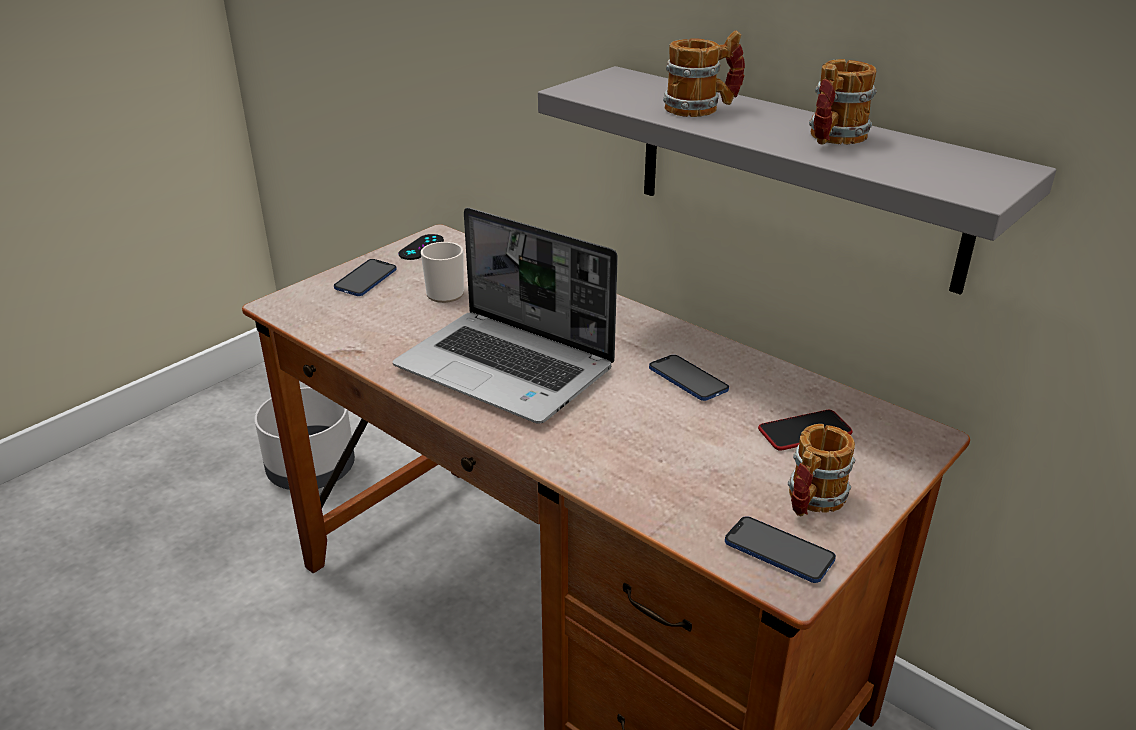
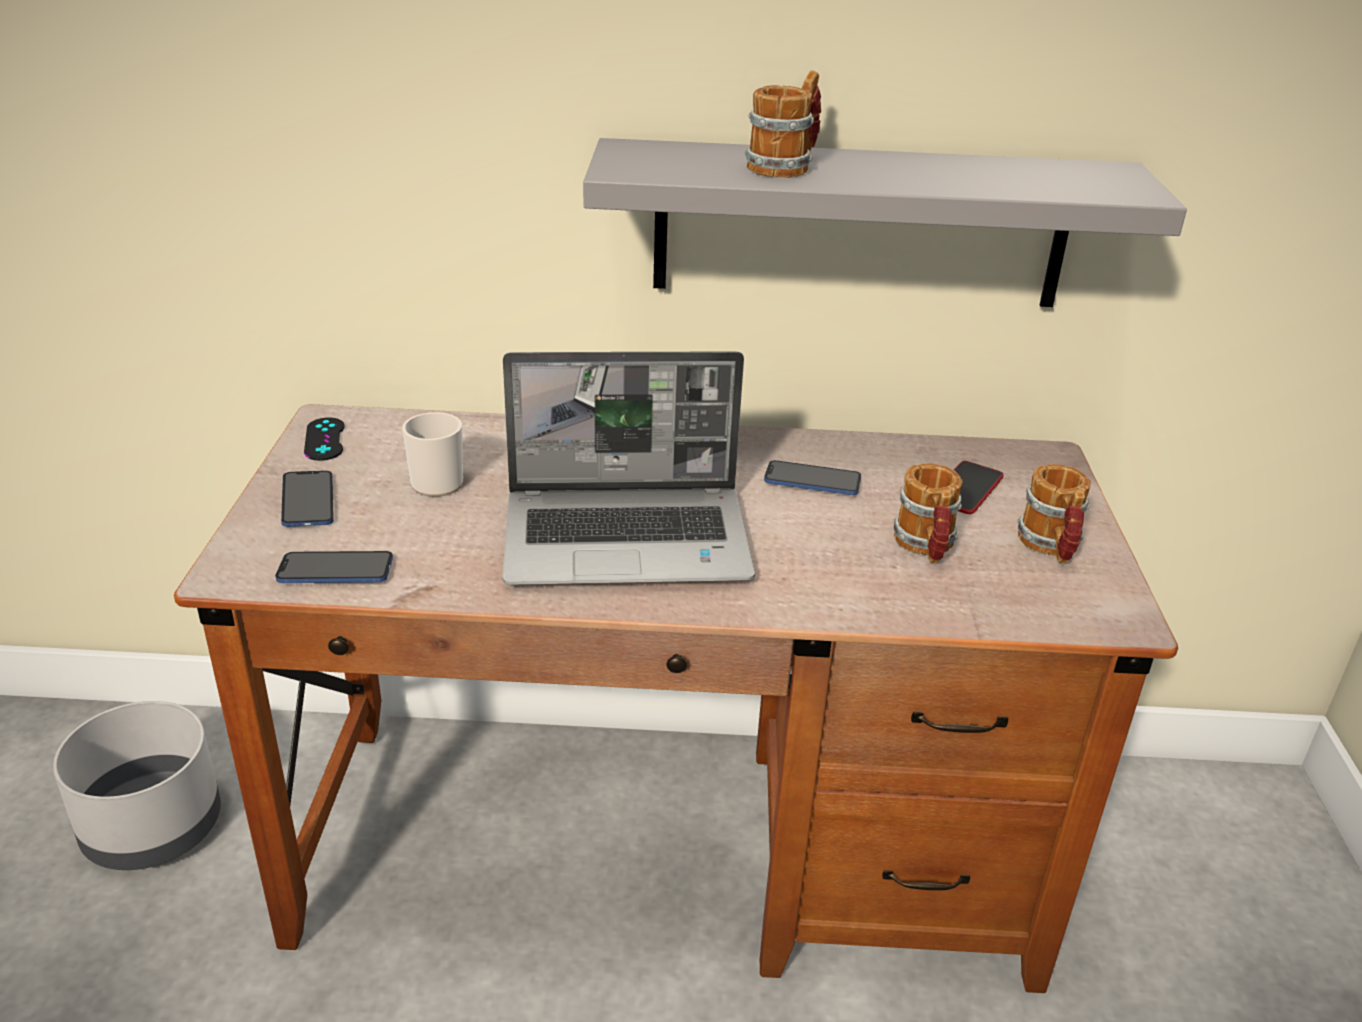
camera: 40 degrees left, 0 degrees up
phone [725,516,836,583] -> phone moved to [275,551,393,583]
mug [809,59,877,145] -> mug moved to [894,463,962,563]

